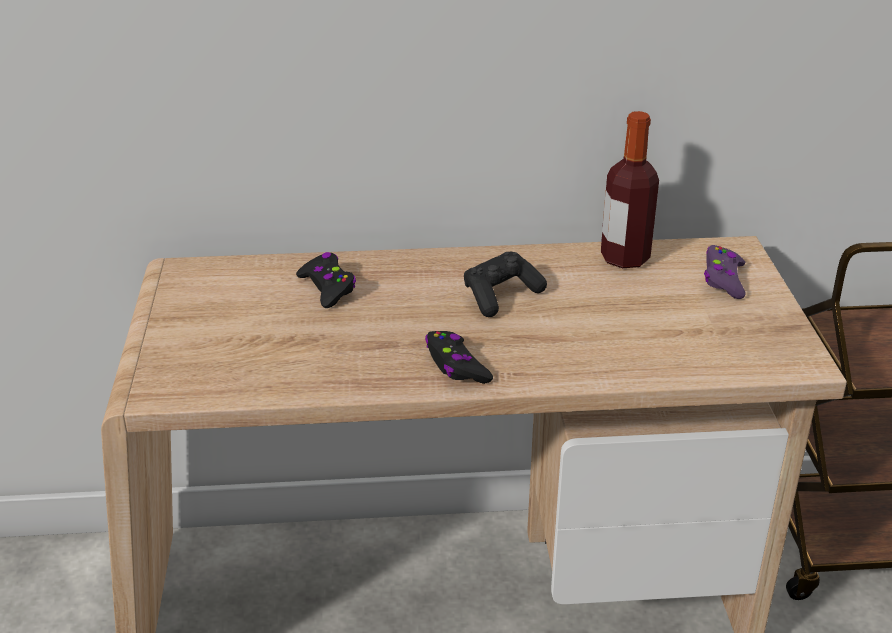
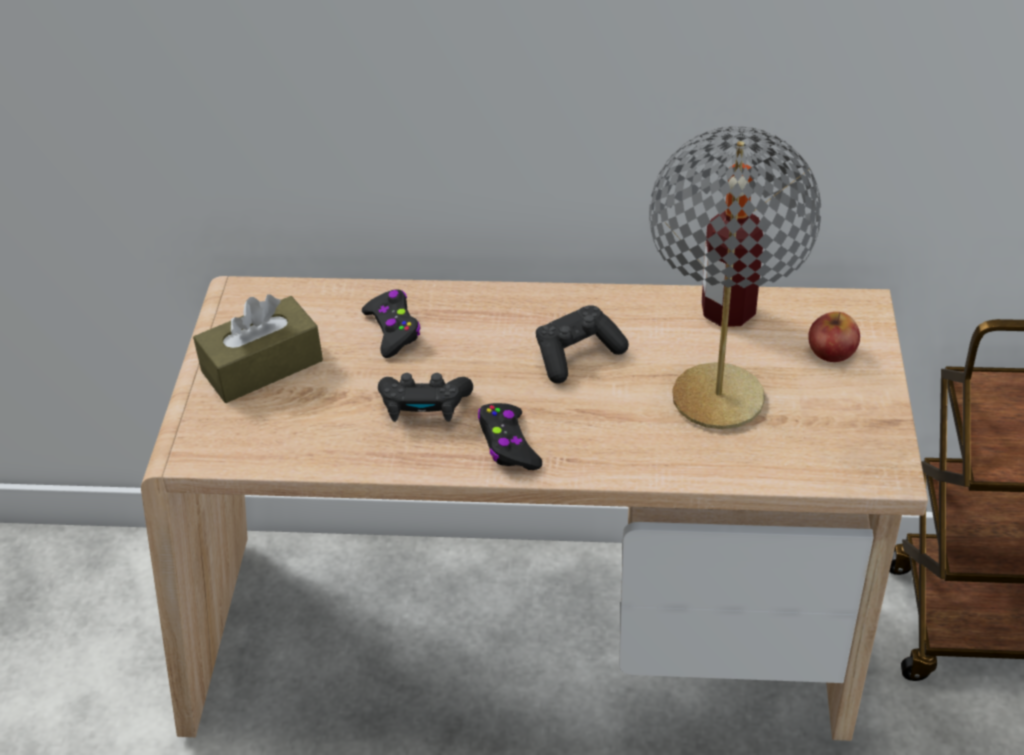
camera: 10 degrees right, 10 degrees up
purple game controller [704,245,746,299] -> apple [808,312,860,362]
none -> brown tissue box [193,294,323,403]
none -> black game controller [378,373,473,422]
none -> grey table lamp [649,126,821,429]

